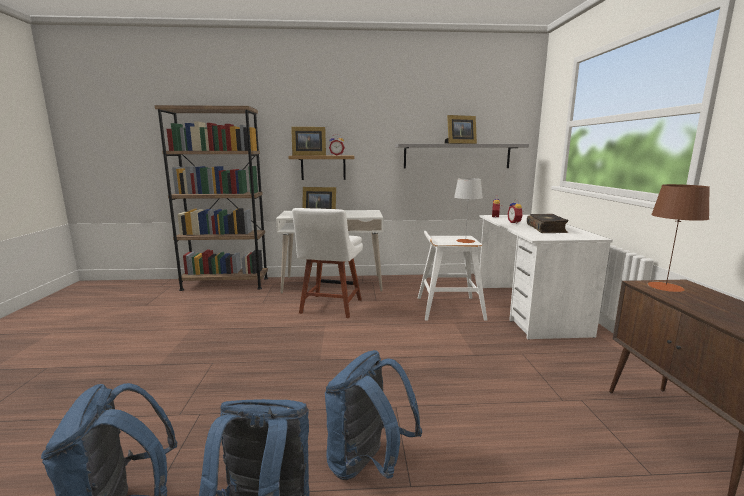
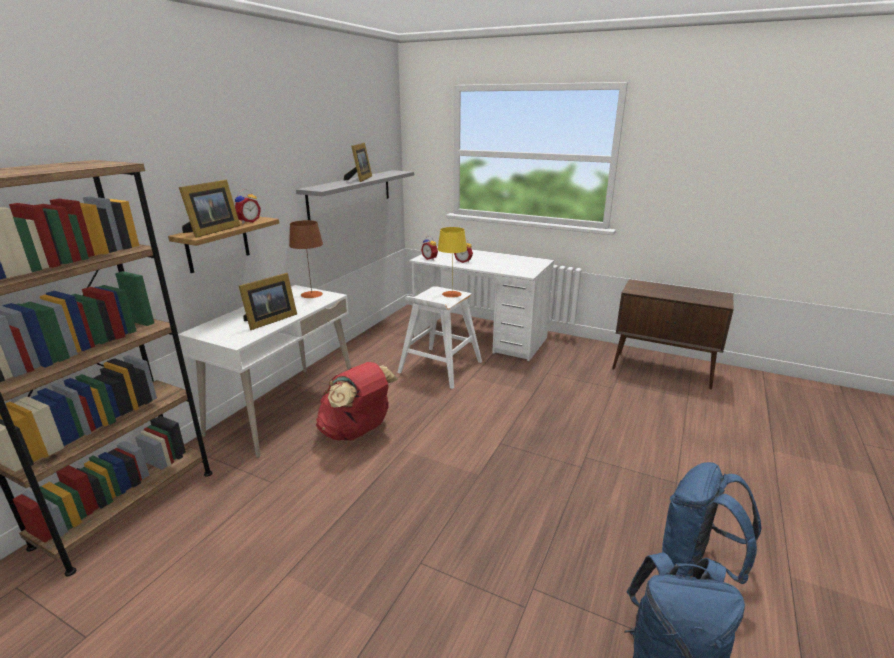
camera: 60 degrees left, 10 degrees up
white chair [292,208,363,318] -> red backpack [316,362,398,440]
blue backpack [325,350,422,480] -> none
grey table lamp [454,178,483,243] -> yellow table lamp [437,227,467,298]
book [527,214,569,233] -> none
brown table lamp [648,184,710,292] -> brown table lamp moved to [289,220,323,298]

